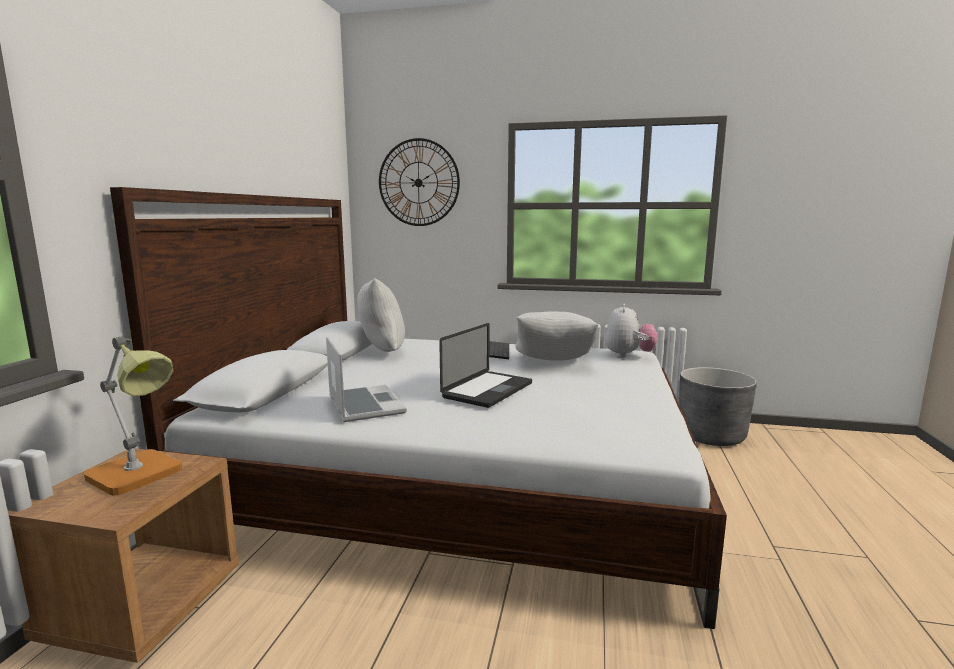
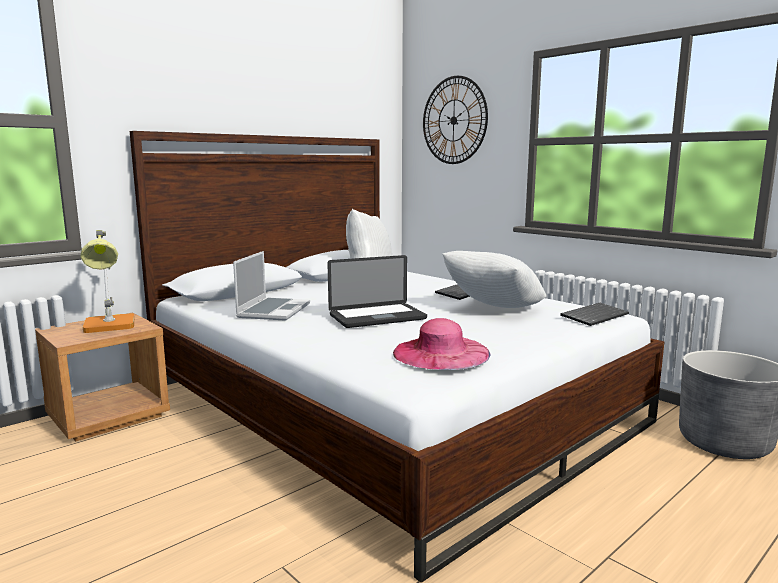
camera: 35 degrees right, 0 degrees up
plush toy [605,304,657,358] -> keyboard [560,303,629,326]
none -> pink hat [393,318,490,370]

